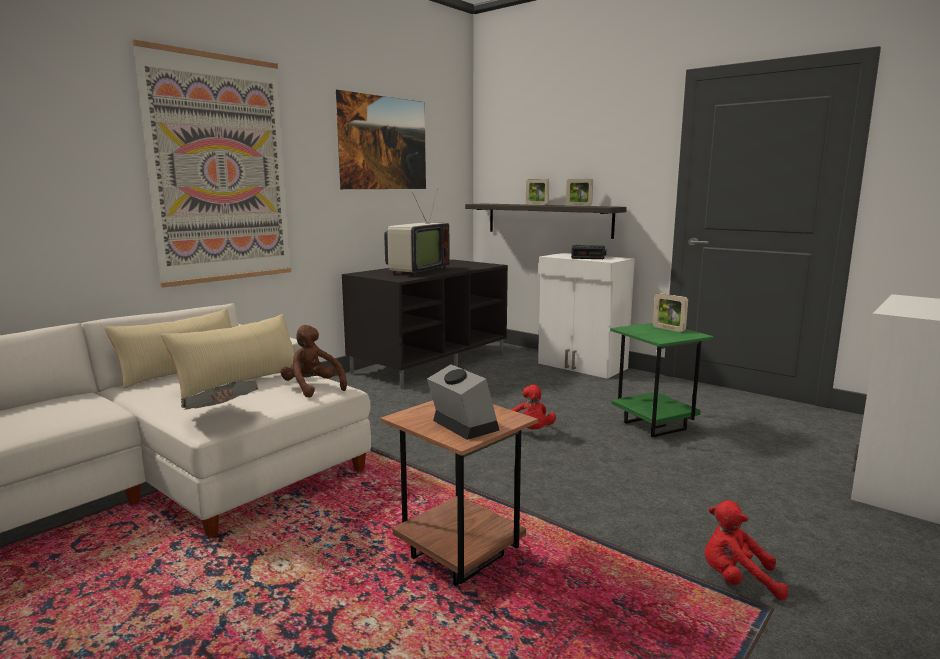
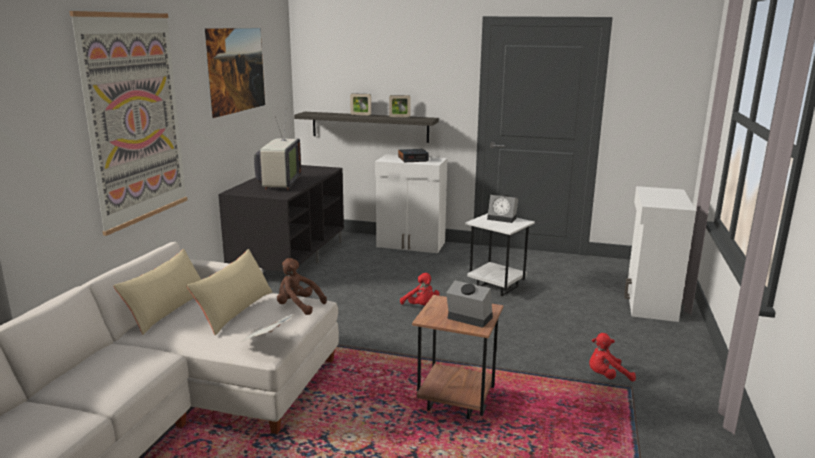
camera: 25 degrees left, 5 degrees up
green side table [610,323,714,438] -> white side table [465,213,535,296]
picture frame [653,293,688,332] -> alarm clock [487,194,518,223]

